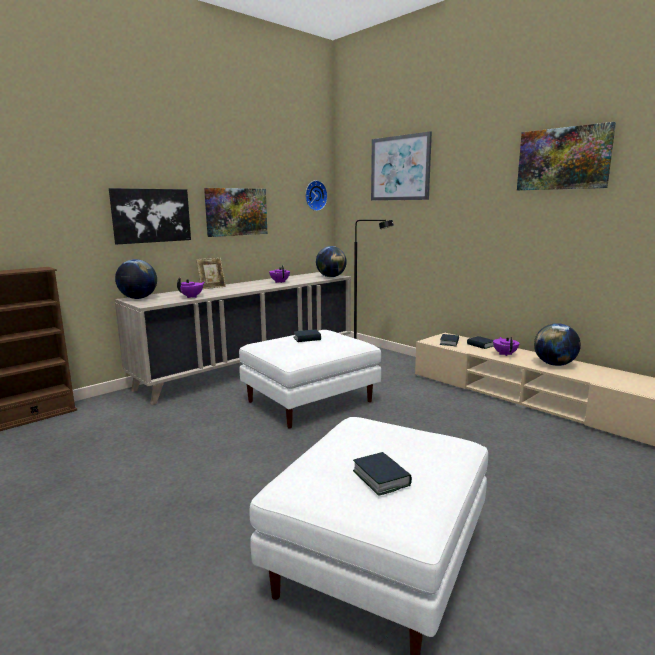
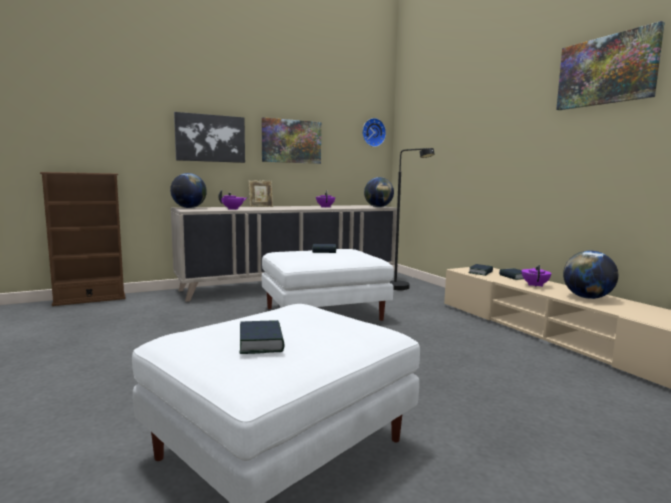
camera: 15 degrees right, 5 degrees down
picture [371,131,432,201] -> none

